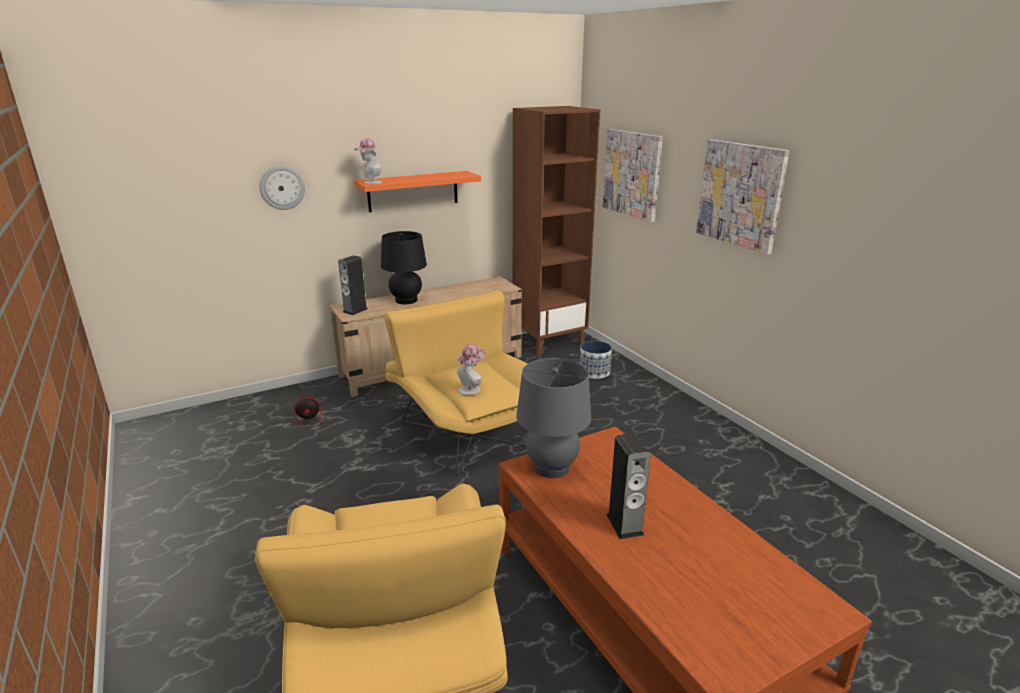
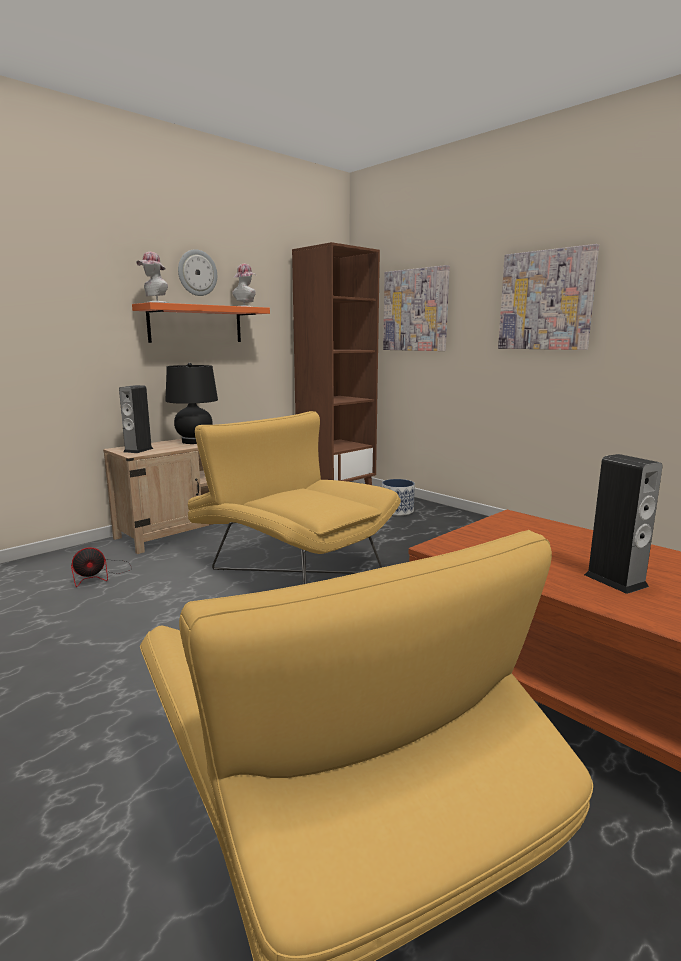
camera: 15 degrees left, 10 degrees down
wall clock [260,166,305,210] -> wall clock moved to [178,249,217,296]
hat [457,344,485,395] -> hat moved to [232,264,256,307]
grey table lamp [516,358,591,478] -> none

